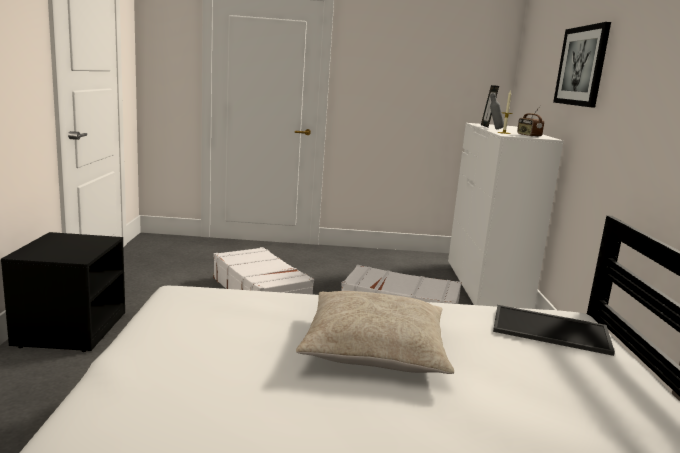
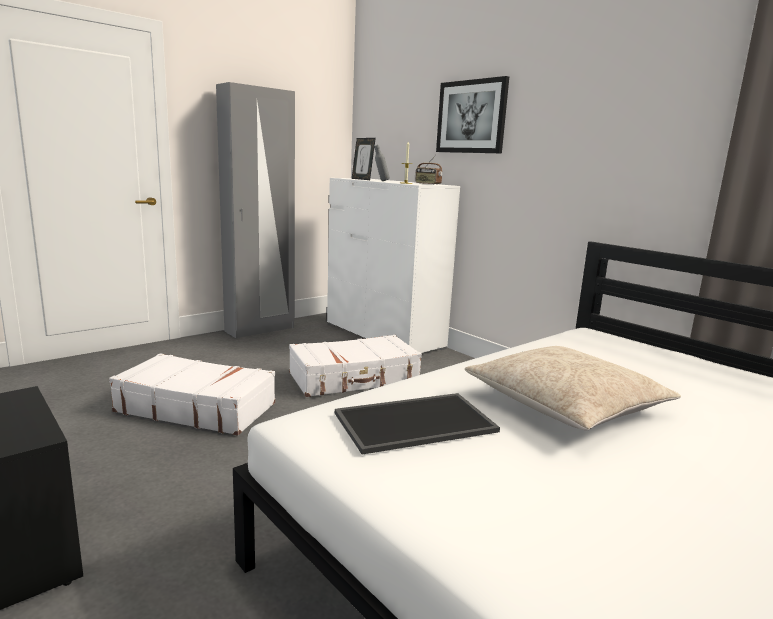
camera: 40 degrees left, 0 degrees up
tray [493,305,615,356] -> tray moved to [335,393,500,455]
none -> grey wardrobe [216,82,295,338]

